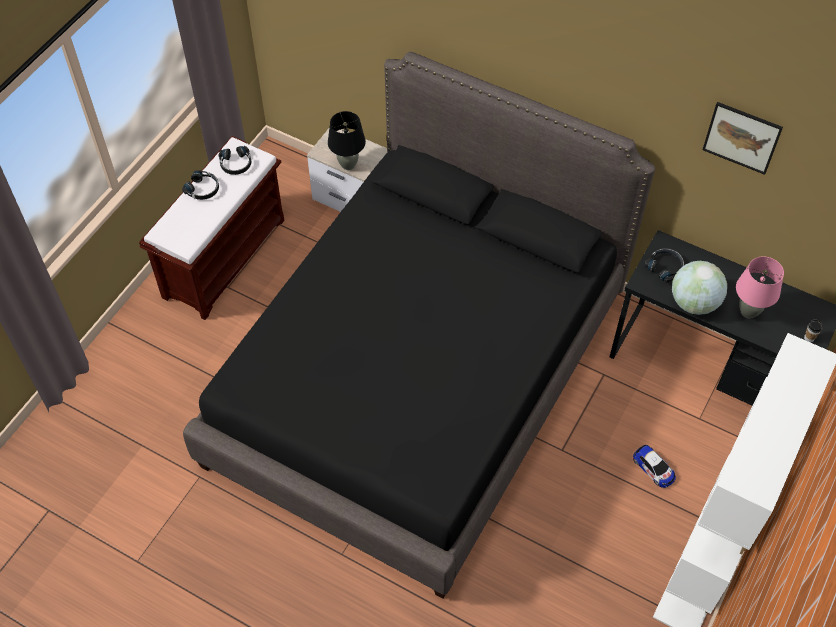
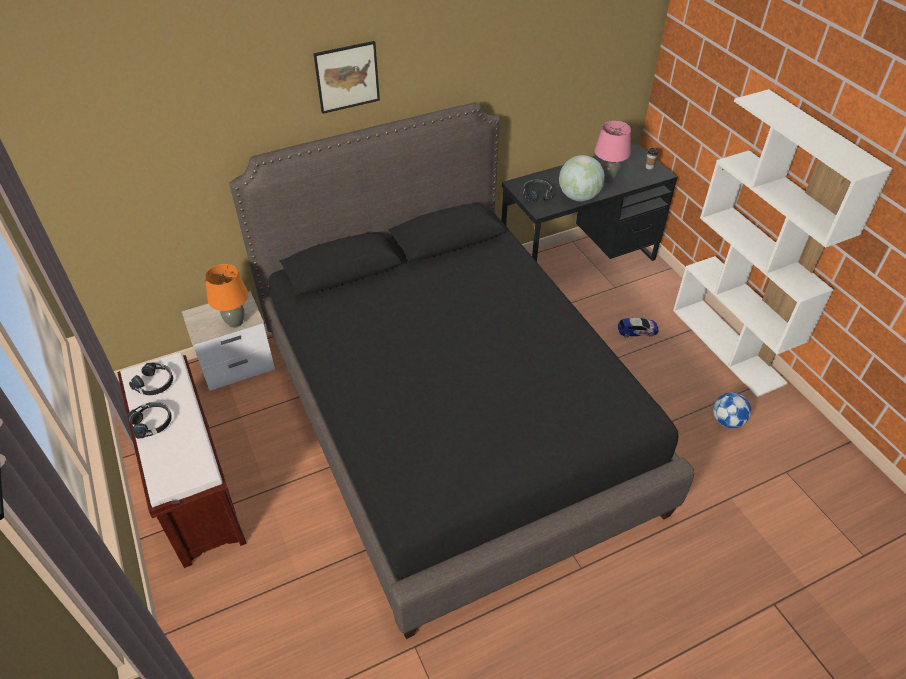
camera: 55 degrees left, 10 degrees down
black table lamp [328,111,366,170] -> orange table lamp [205,264,248,328]
picture [703,102,783,175] -> picture moved to [313,41,380,114]
none -> football [713,392,751,428]

